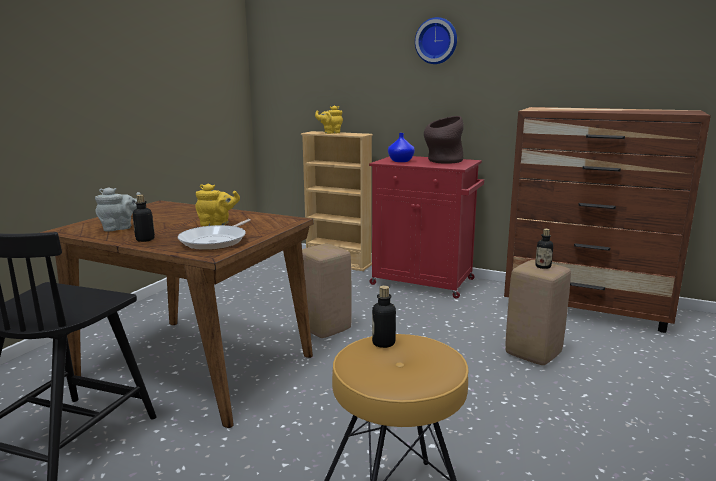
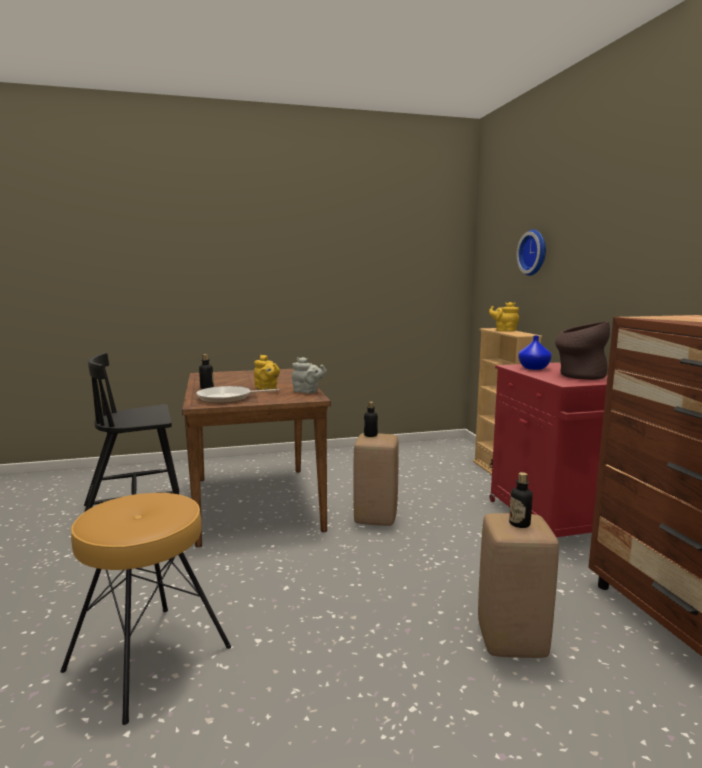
camera: 50 degrees right, 5 degrees down
grey teapot [95,187,141,231] -> grey teapot moved to [292,357,327,393]
bottle [372,285,396,348] -> bottle moved to [364,401,378,437]
wall clock [415,17,457,64] -> wall clock moved to [516,229,546,276]

